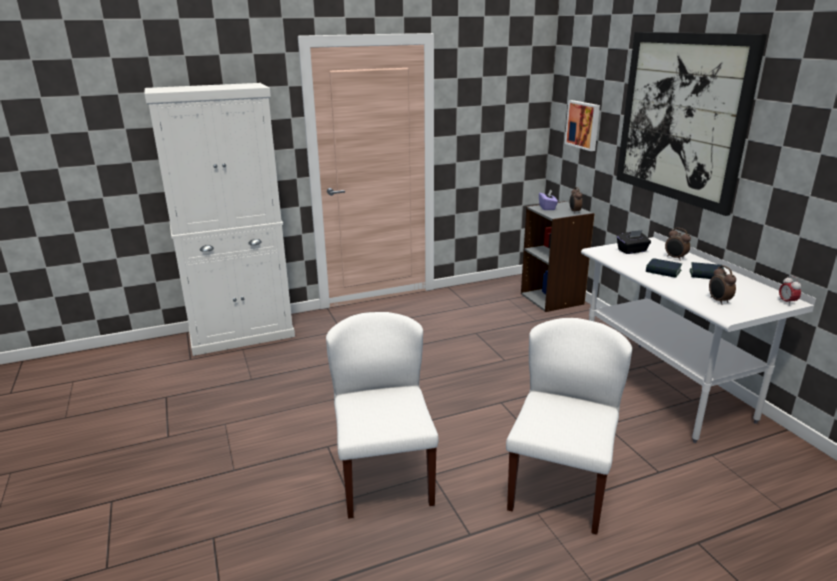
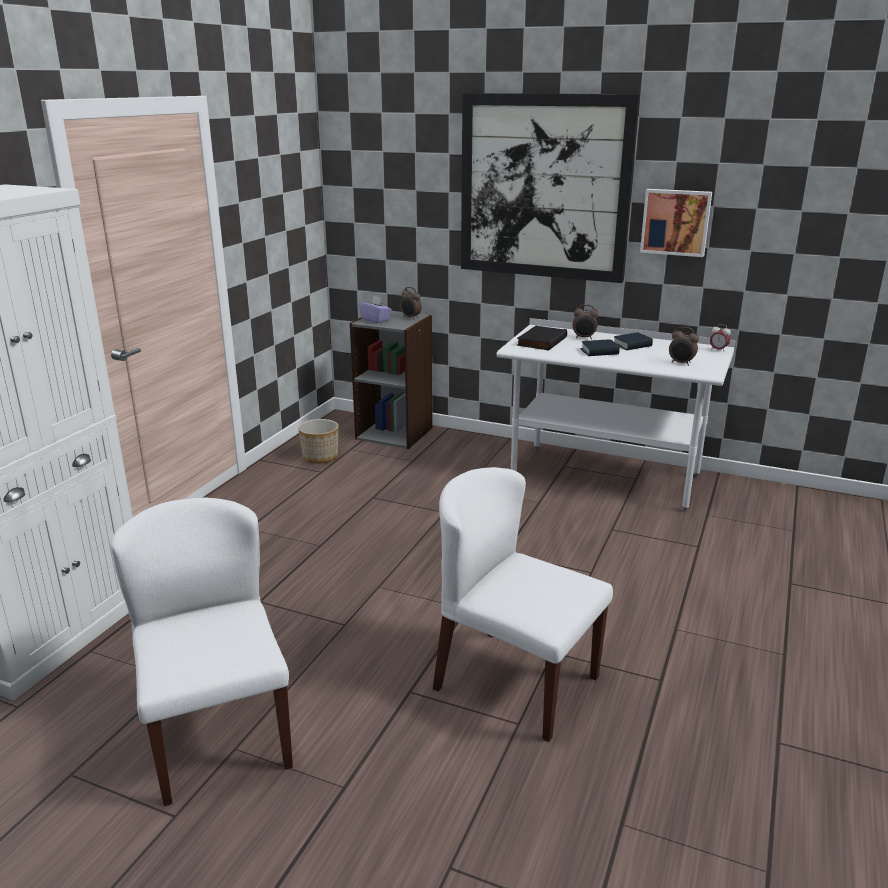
camera: 45 degrees left, 0 degrees up
white chair [506,318,632,535] -> white chair moved to [110,497,293,806]
picture [565,100,600,151] -> picture moved to [640,189,712,257]
black tissue box [617,230,651,254] -> black book [517,326,567,351]
none -> planter [298,419,338,463]

